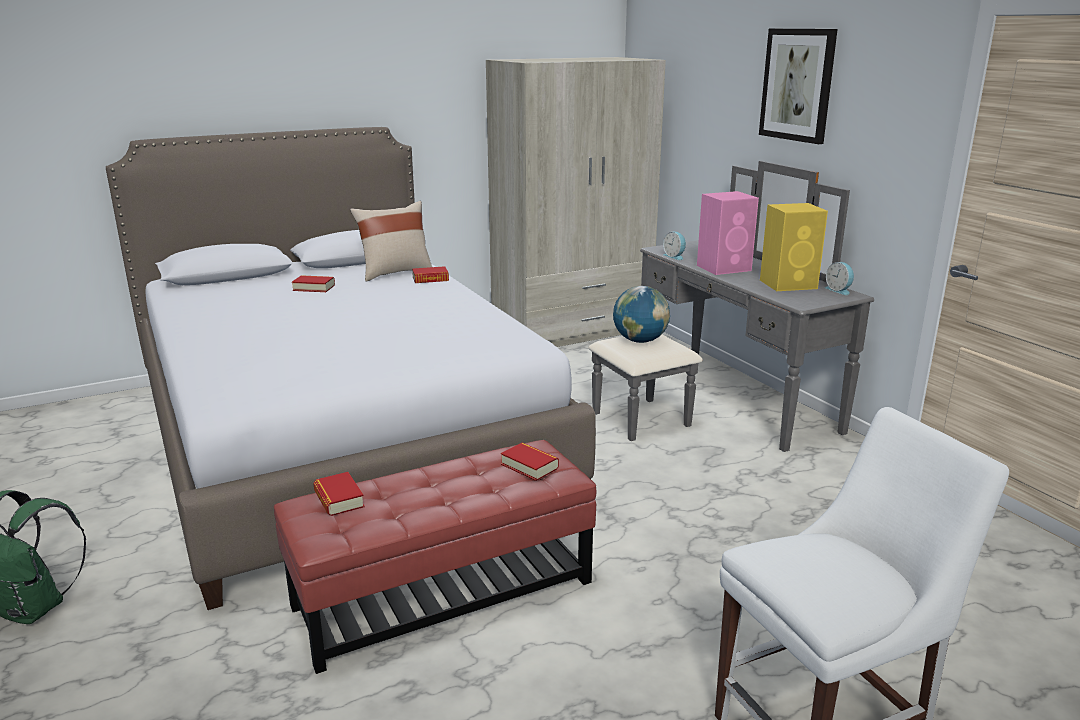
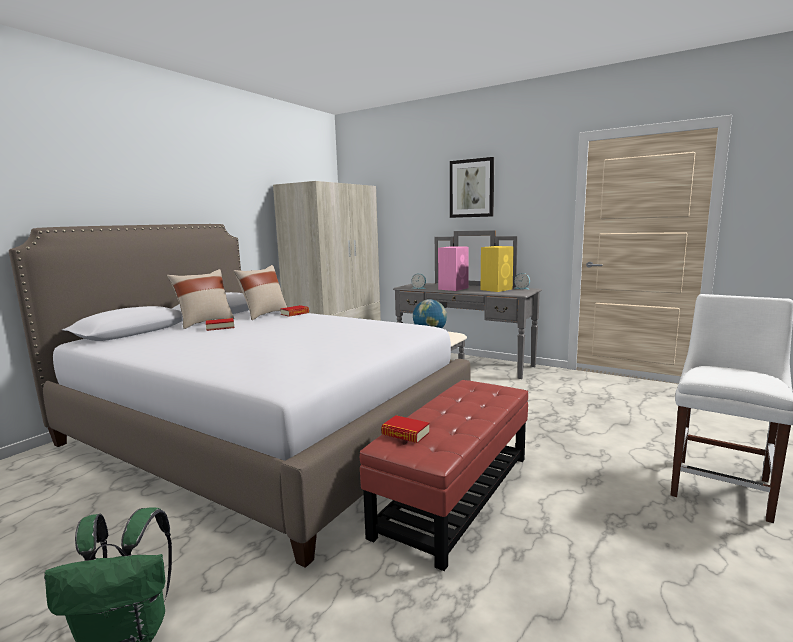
camera: 30 degrees left, 10 degrees down
book [501,443,559,481] -> none
none -> beige pillow [167,269,234,329]

